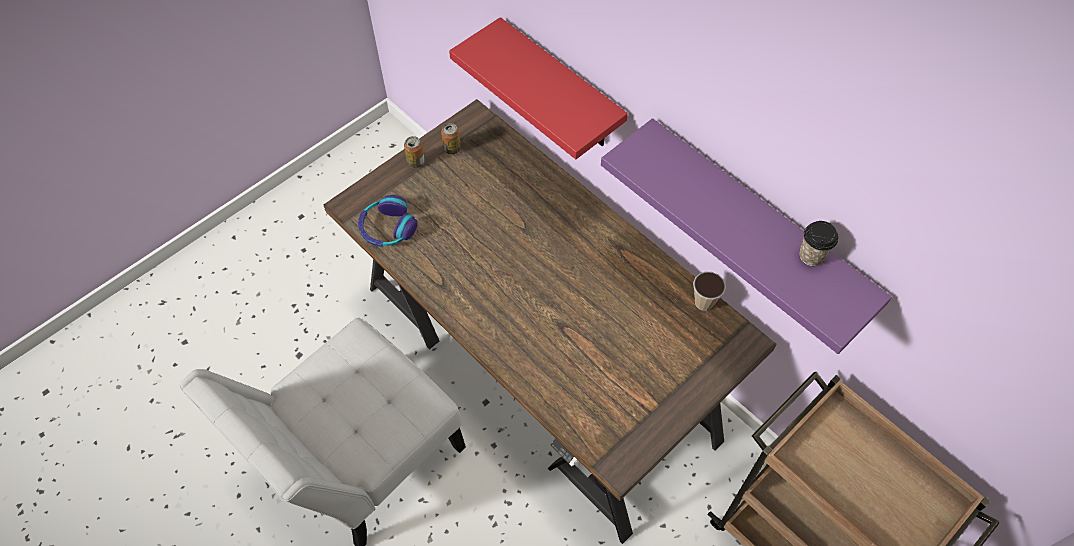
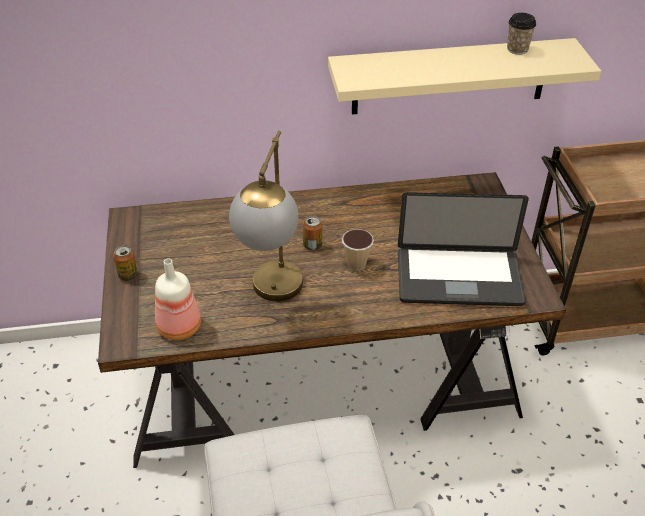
camera: 55 degrees left, 15 degrees down
headphones [358,195,418,247] -> bottle [155,258,201,340]
can [441,123,461,154] -> can moved to [303,216,322,250]
red shelf [449,17,628,159] -> none
purple shelf [601,118,892,354] -> beige shelf [328,38,601,114]
cup [693,272,726,311] -> cup moved to [342,229,374,271]
none -> table lamp [229,131,303,301]
none -> laptop [398,192,529,306]

